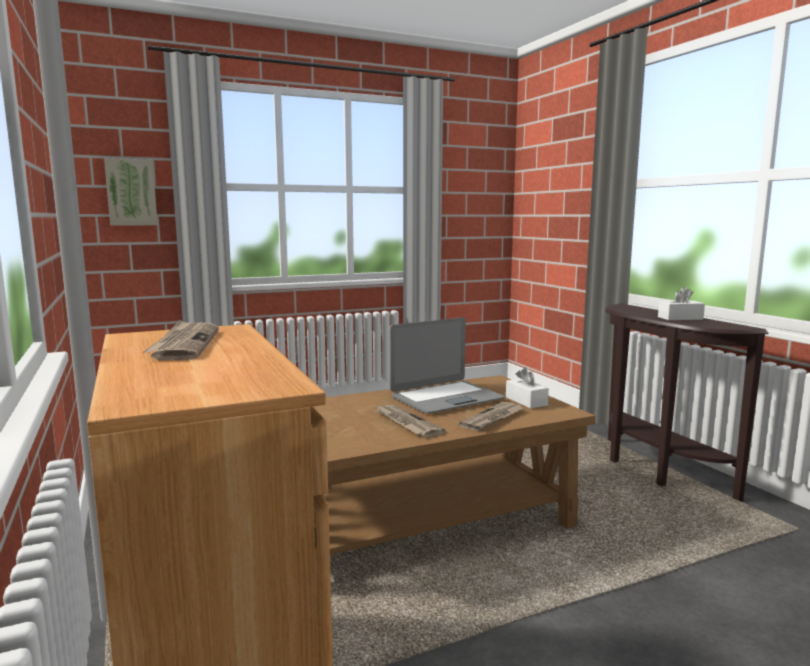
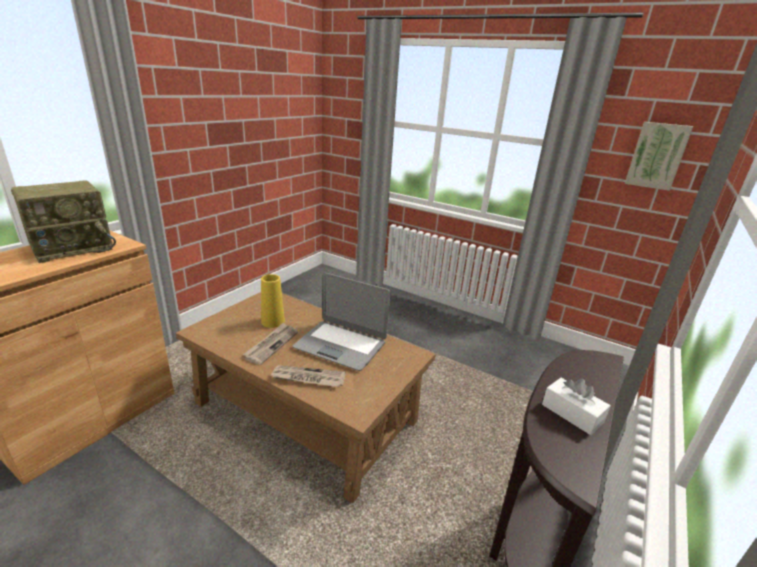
camera: 55 degrees right, 15 degrees up
picture [104,158,158,226] -> picture moved to [625,122,693,191]
newspaper [143,320,219,360] -> radio [11,180,116,263]
white tissue box [506,367,549,409] -> none
none -> yellow vase [261,274,285,328]

